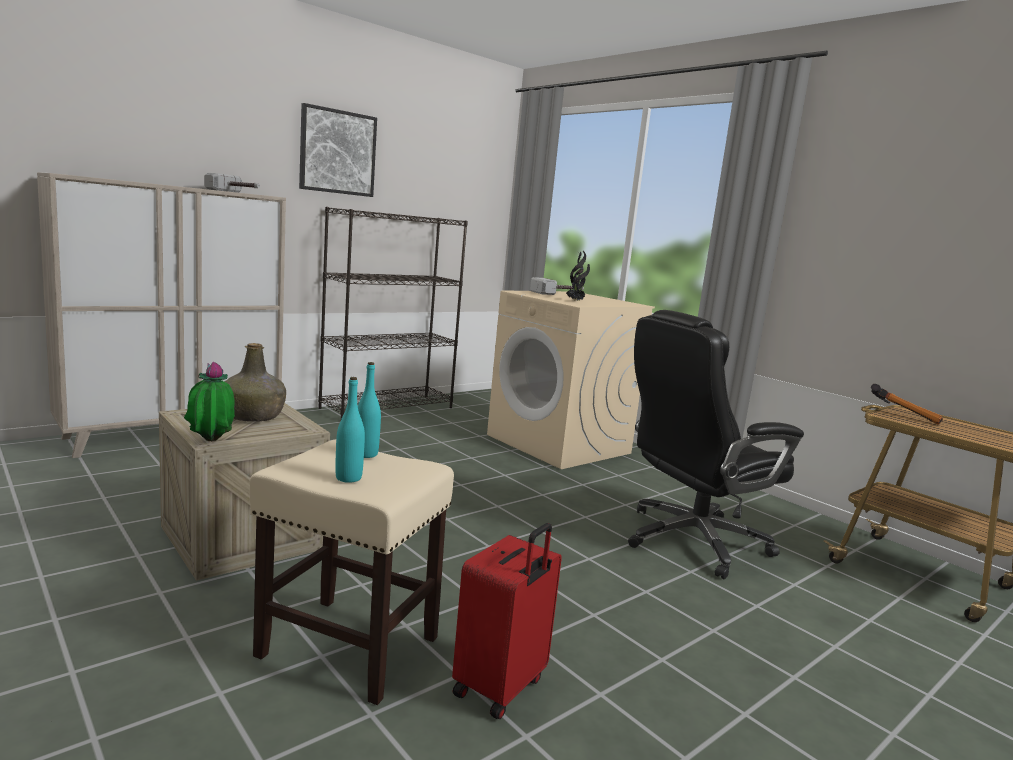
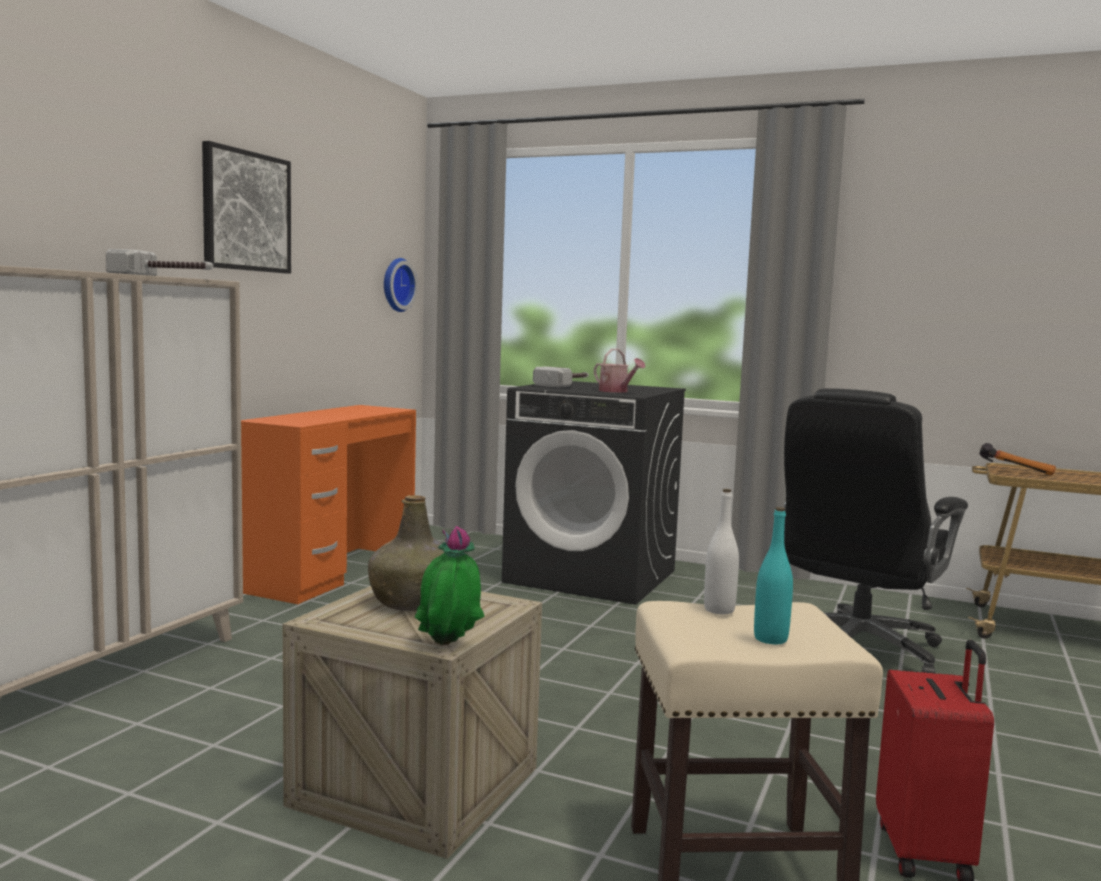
camera: 25 degrees left, 5 degrees down
black bookcase [318,207,468,419] -> orange desk [241,405,416,604]
turquoise bottle [358,362,381,458] -> white bottle [704,489,739,614]
beige washing machine [487,290,655,469] -> black washing machine [502,381,686,605]
potted plant [566,251,590,301] -> watering can [594,349,646,393]
none -> wall clock [384,258,418,312]

